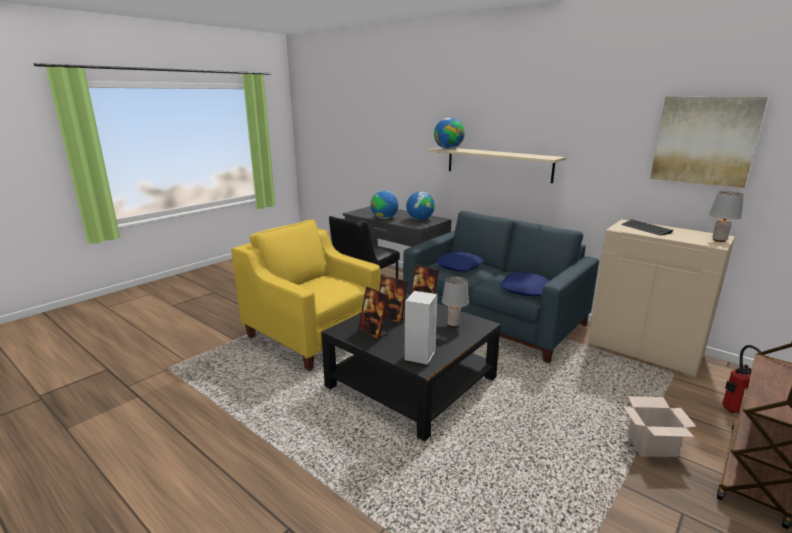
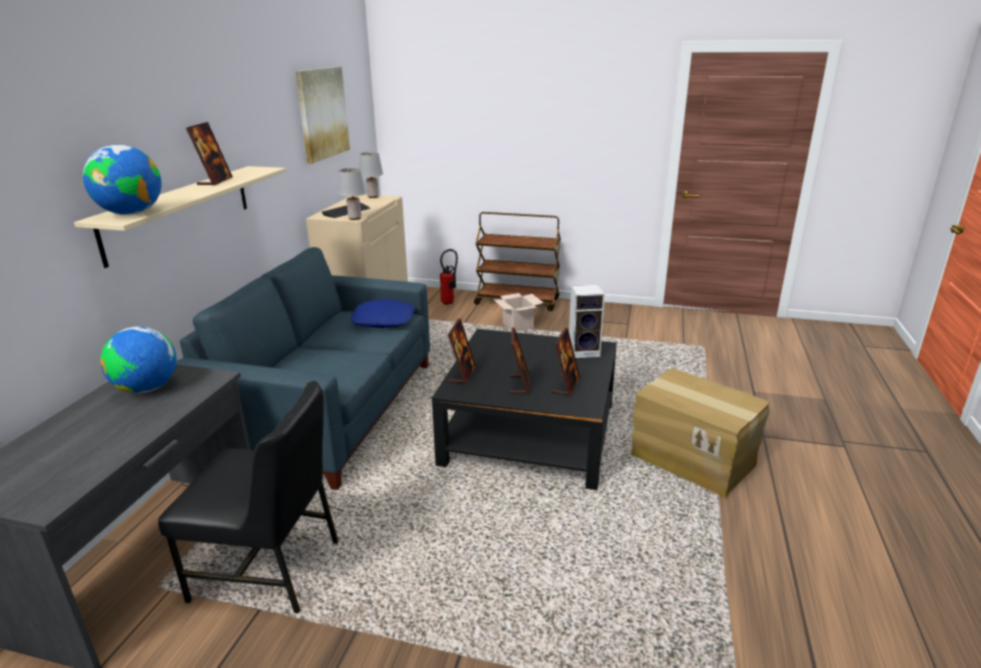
camera: 115 degrees left, 5 degrees up
yellow armchair [231,220,380,371] -> none
globe [370,191,398,219] -> none
blue pillow [436,252,484,271] -> none
grey table lamp [442,276,469,327] -> grey table lamp moved to [338,168,366,220]
none -> picture frame [186,122,233,186]
none -> cardboard box [630,368,769,498]

